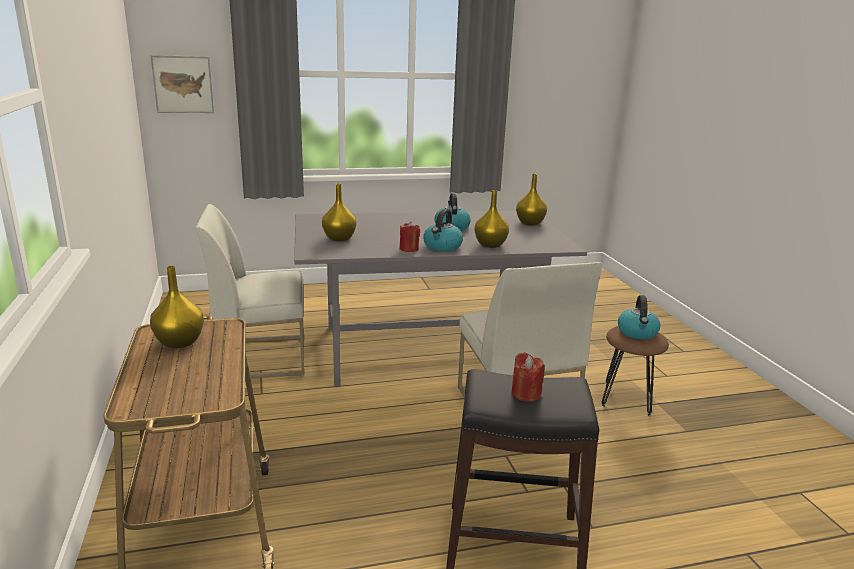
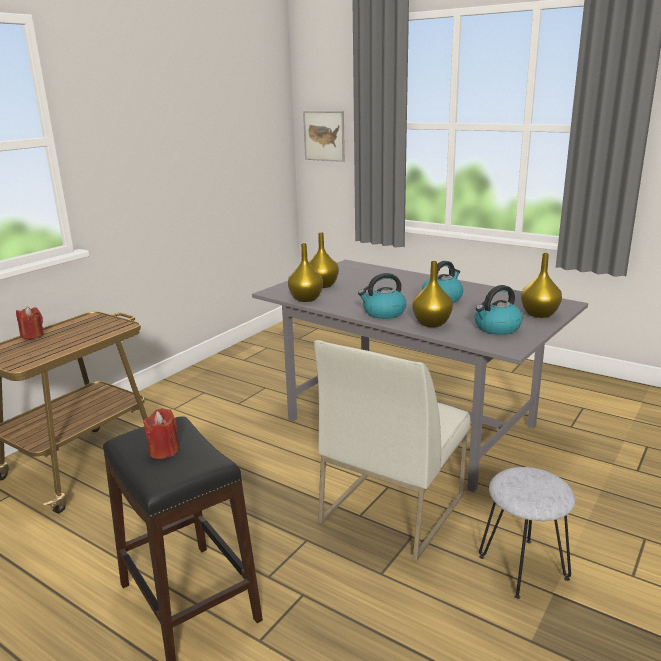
camera: 50 degrees right, 0 degrees up
yellow vase [150,266,204,348] -> yellow vase moved to [288,243,323,302]
white chair [196,204,304,380] -> none
red candle [399,222,420,252] -> red candle moved to [16,306,44,339]
brown stool [601,326,669,416] -> grey stool [479,467,575,599]
kettle [618,295,660,339] -> kettle moved to [474,285,523,335]

